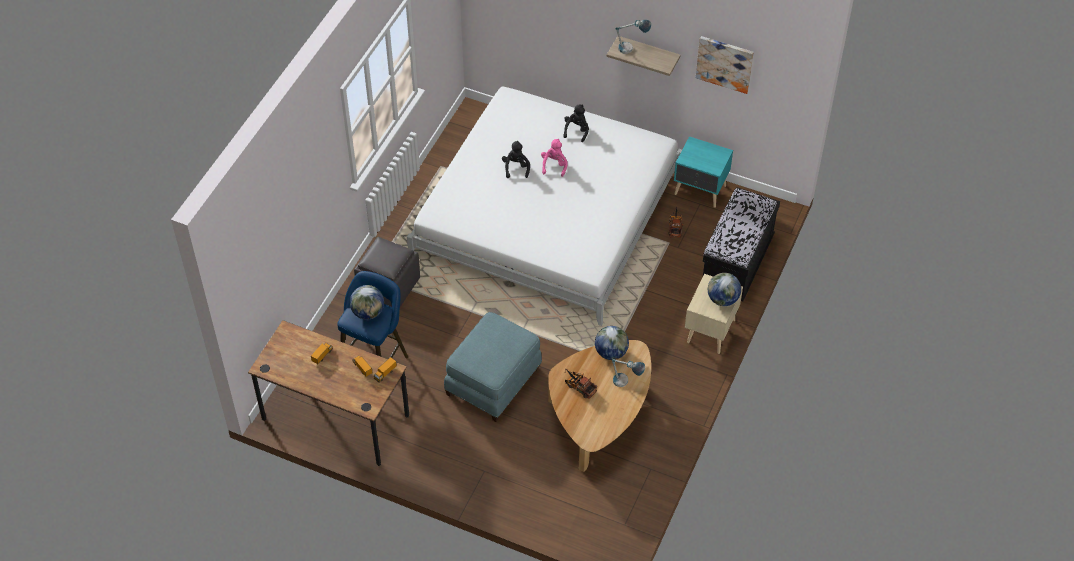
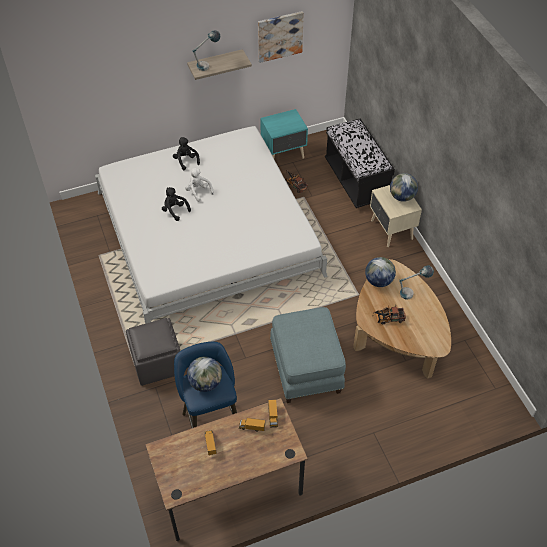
camera: 45 degrees left, 0 degrees up
pink plush toy [541,139,568,177] -> white plush toy [185,168,214,202]

